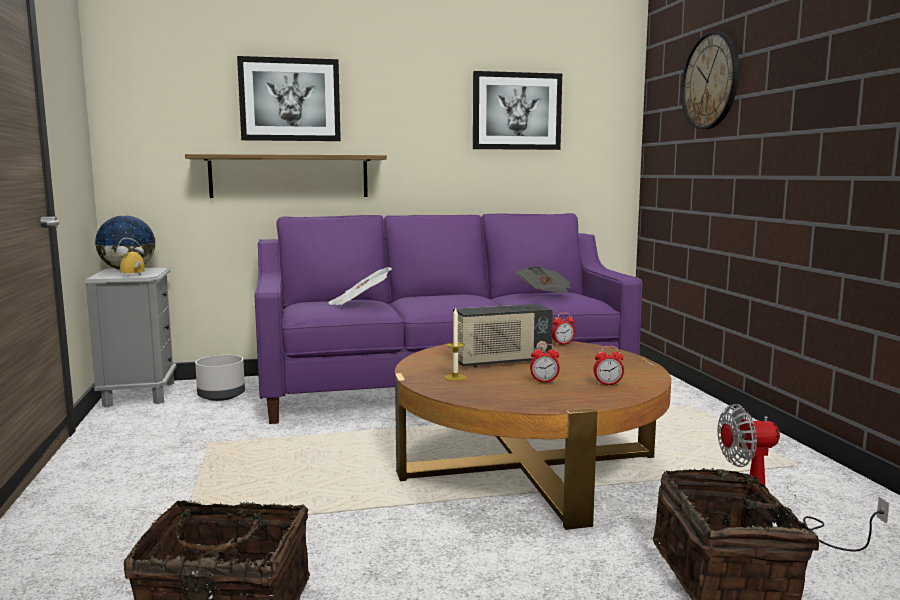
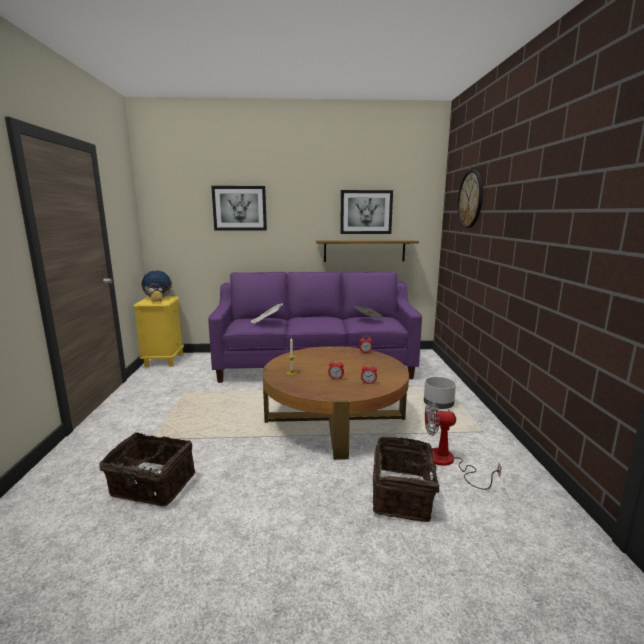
camera: 10 degrees right, 5 degrees up
grey nightstand [85,267,177,407] -> yellow nightstand [133,296,184,367]
shelf [185,154,387,198] -> shelf moved to [316,240,419,262]
grey planter [195,355,245,401] -> grey planter moved to [424,377,456,409]
radio [453,304,553,368] -> none

